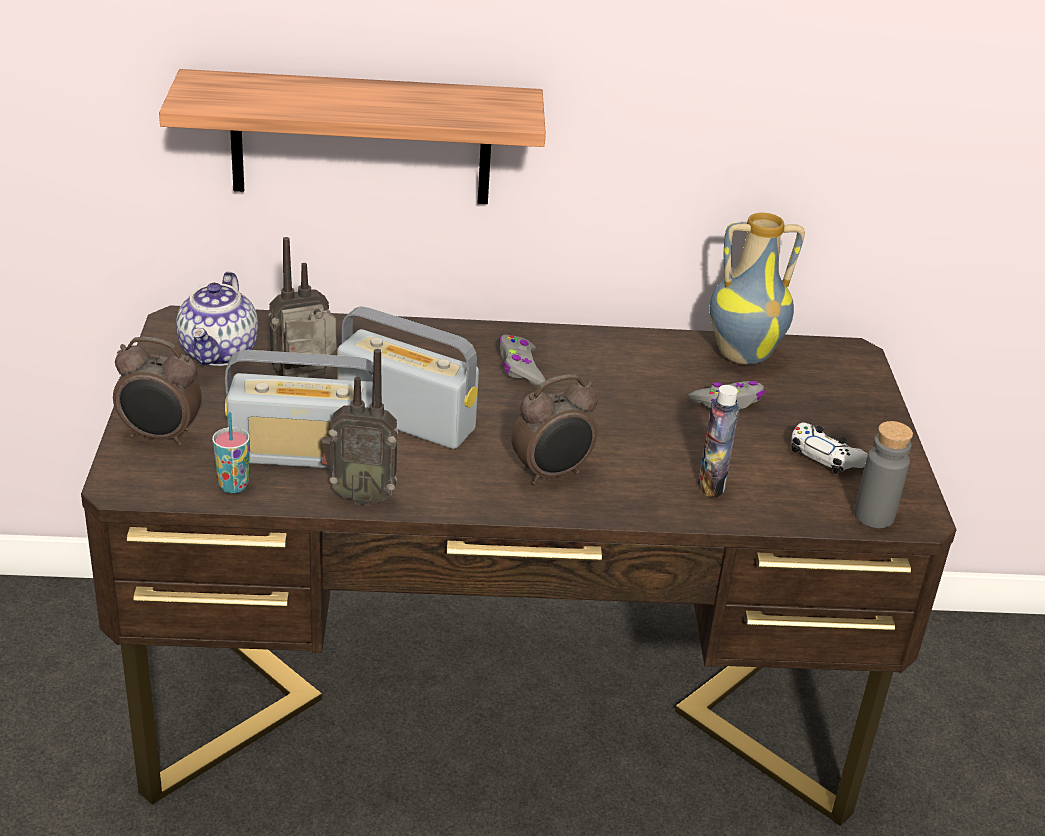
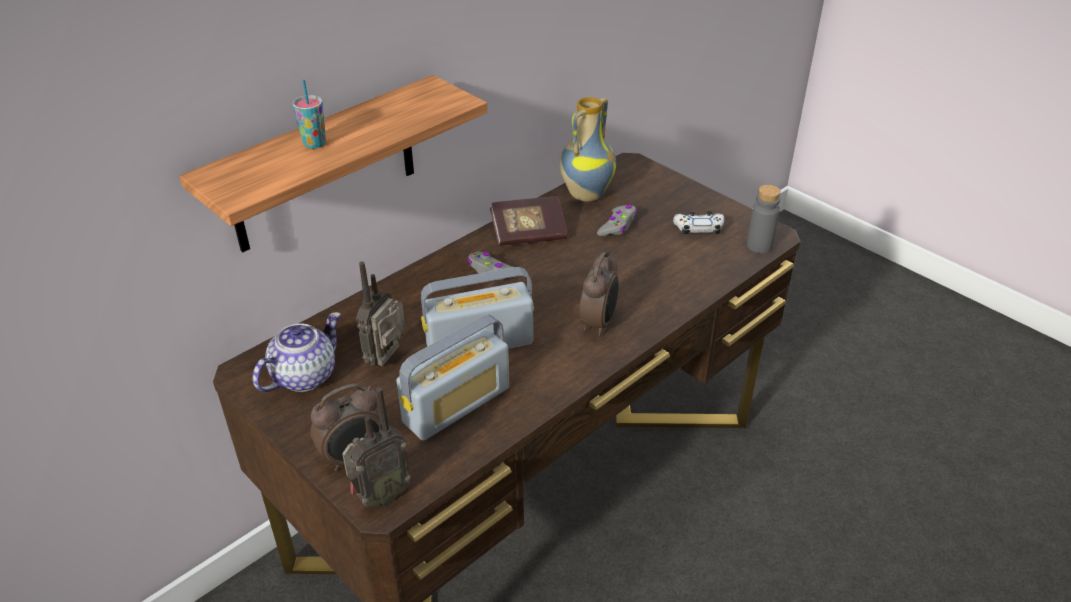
camera: 40 degrees left, 5 degrees up
teapot [176,272,258,366] -> teapot turned 105 degrees counterclockwise [253,312,341,392]
cup [212,412,250,493] -> cup moved to [293,80,326,149]
radio [322,349,398,506] -> radio moved to [342,387,411,508]
bottle [698,385,739,497] -> none
none -> book [490,196,568,246]

